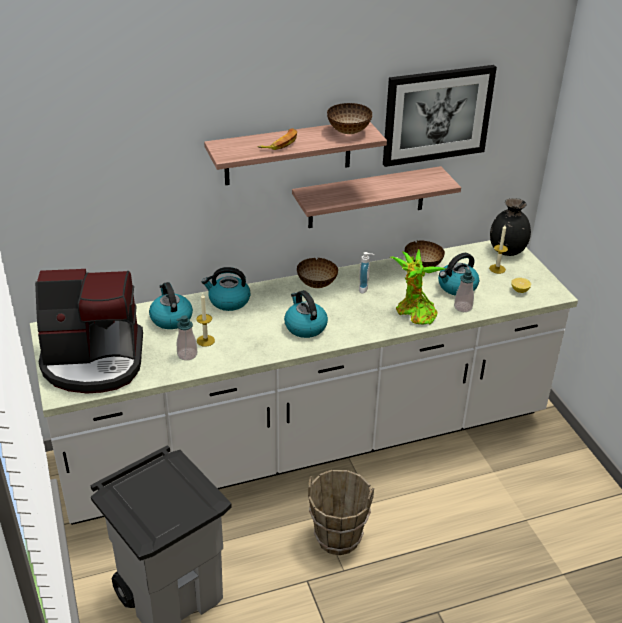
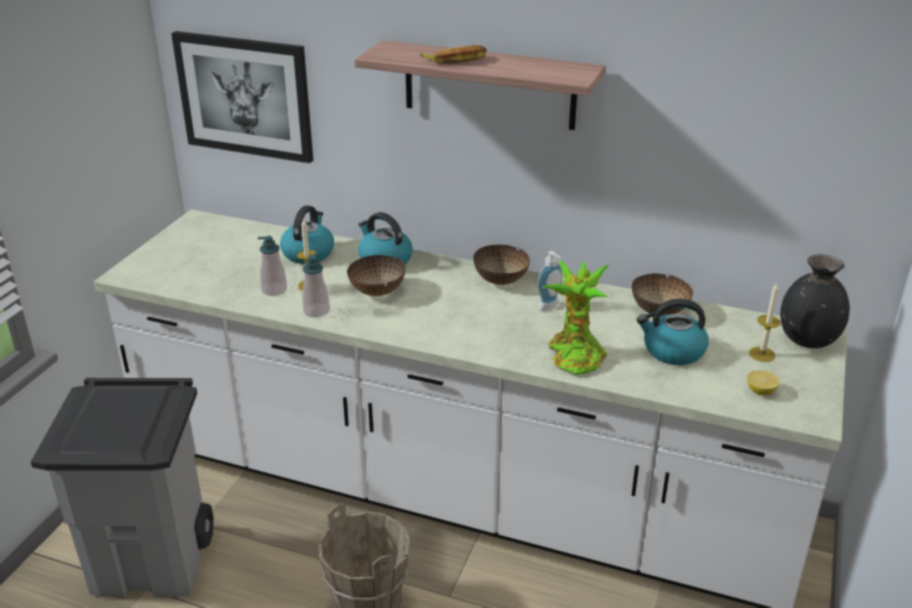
camera: 40 degrees right, 5 degrees down
coffee machine [35,269,143,393] -> none
kettle [284,290,328,338] -> none
shelf [292,166,461,228] -> none
bowl [327,103,372,134] -> bowl moved to [347,255,406,296]
picture [383,65,497,167] -> picture moved to [171,31,313,163]
soap dispenser [454,267,475,312] -> soap dispenser moved to [302,252,330,318]

